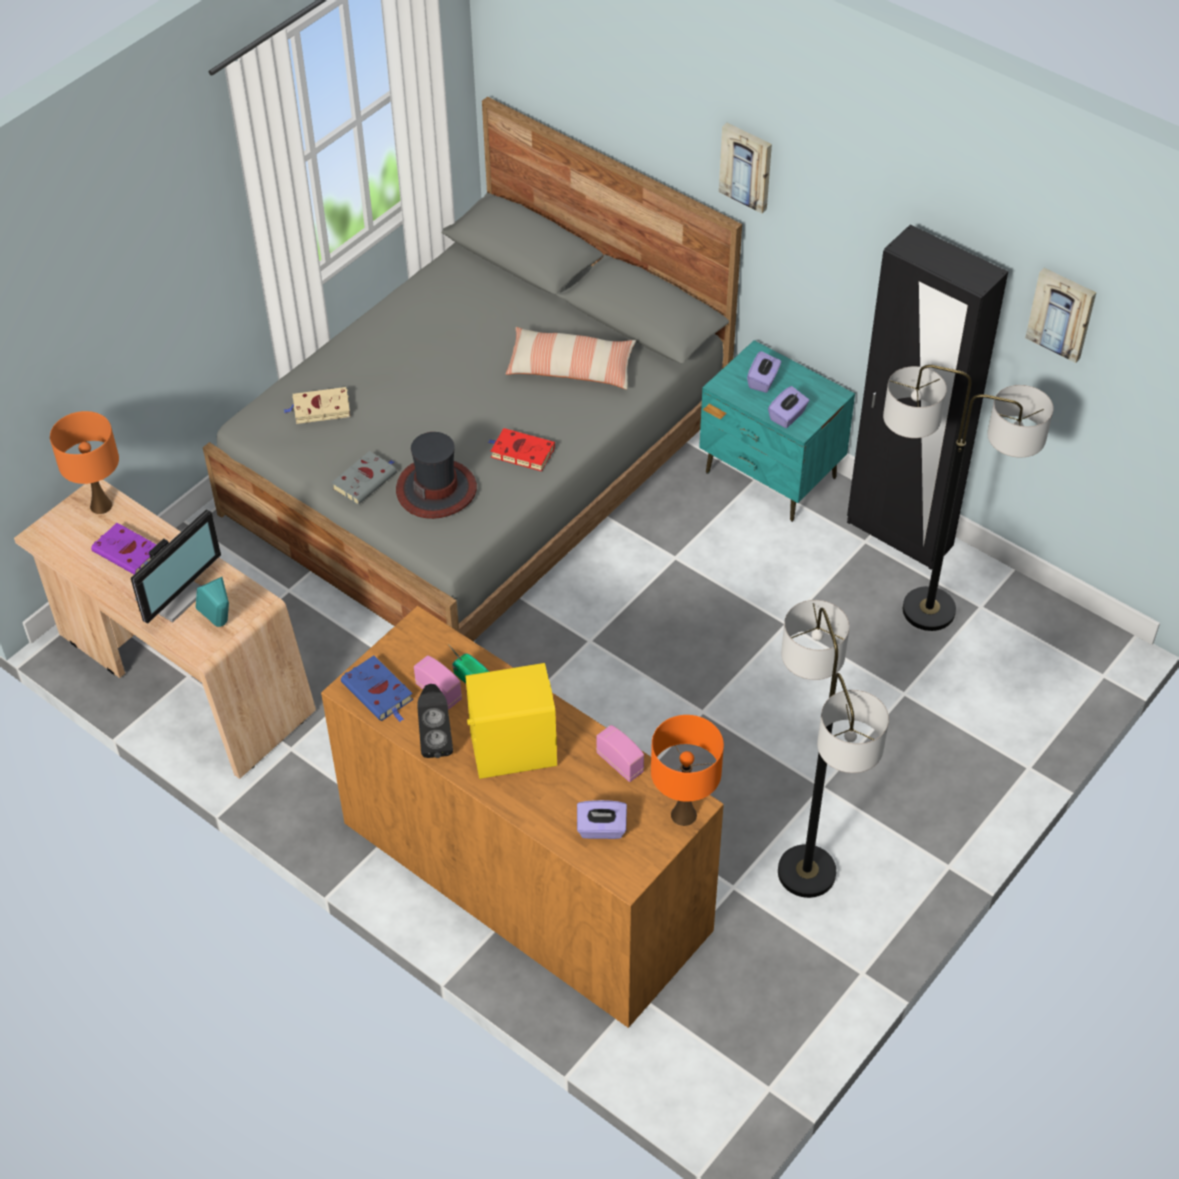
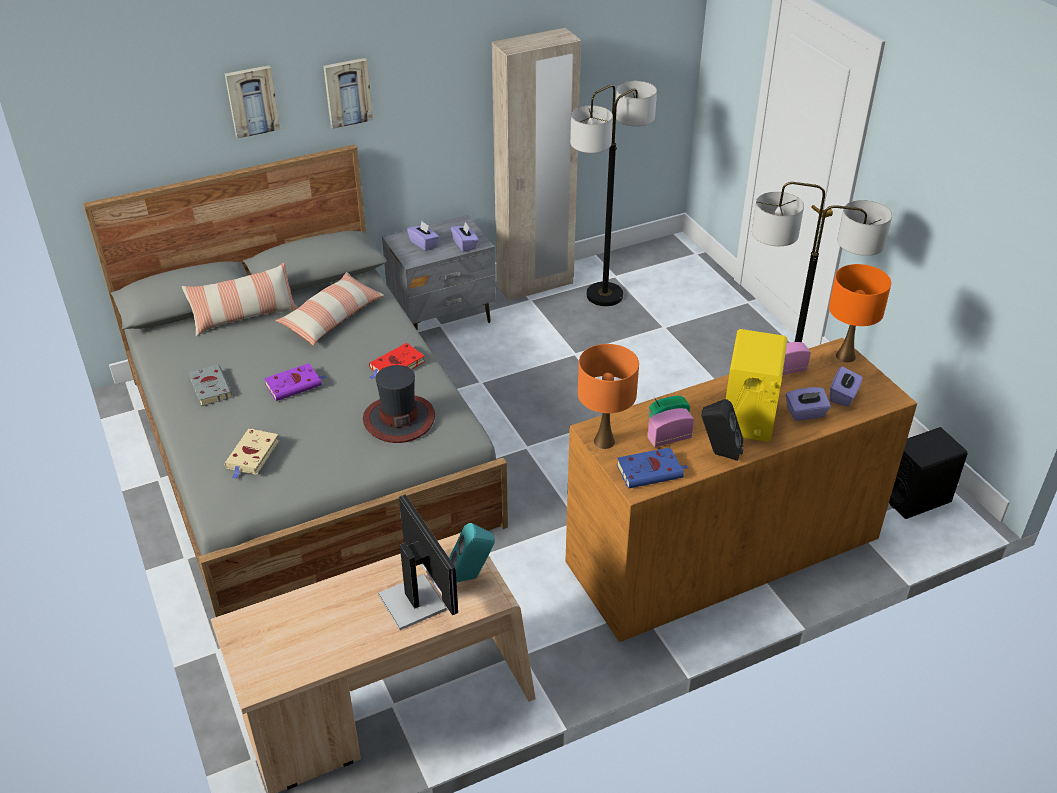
camera: 65 degrees left, 10 degrees down
orange table lamp [50,411,119,514] -> orange table lamp moved to [578,344,639,449]
purple book [91,523,157,574] -> purple book moved to [264,363,326,401]
grey book [331,451,397,505] -> grey book moved to [188,364,232,406]
turquoise nightstand [699,340,855,522] -> grey nightstand [382,215,496,331]
black wardrobe [847,224,1008,570] -> beige wardrobe [492,28,581,301]
picture [1025,268,1096,363] -> picture moved to [225,65,280,139]
none -> pillow [182,263,298,336]
none -> purple tissue box [786,387,831,421]
none -> black speaker [889,427,968,519]

